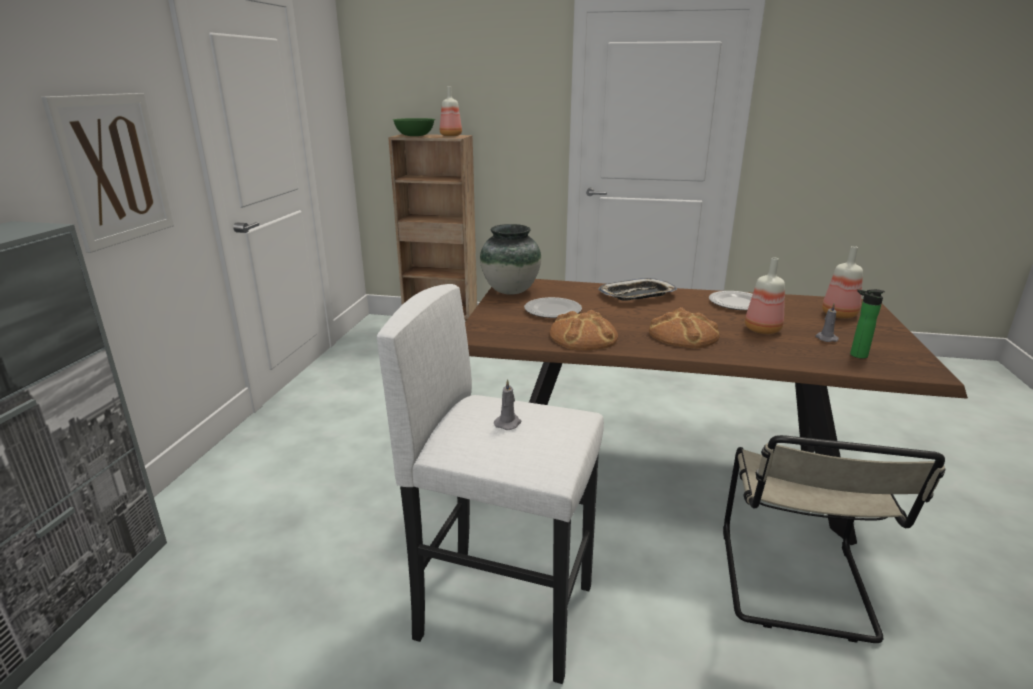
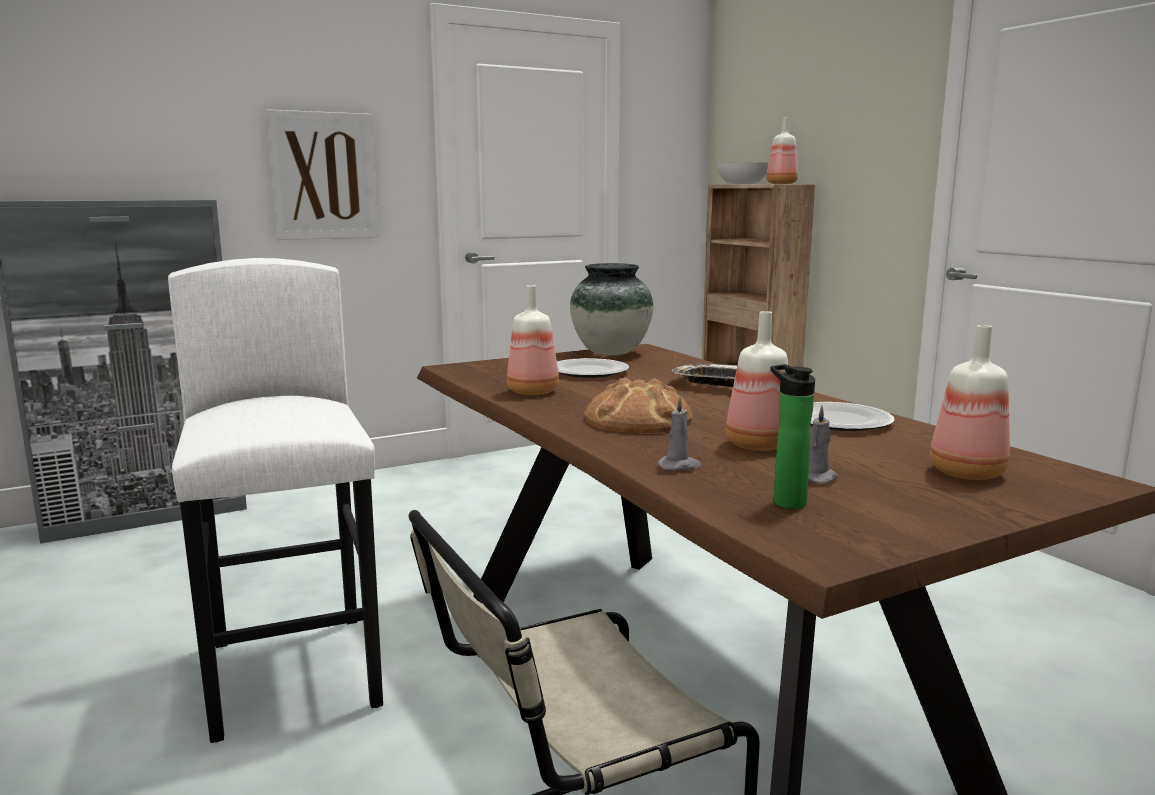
camera: 50 degrees right, 10 degrees down
green bowl [393,118,435,136] -> white bowl [715,162,768,184]
grey candle [494,379,521,430] -> grey candle moved to [657,396,702,471]
bread [550,310,618,350] -> bottle [507,285,559,395]

